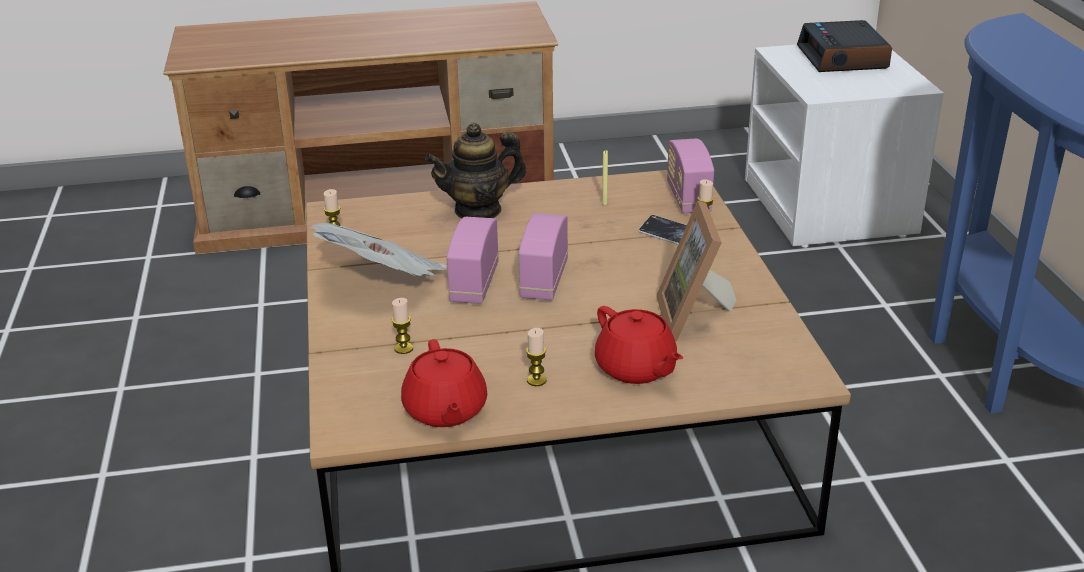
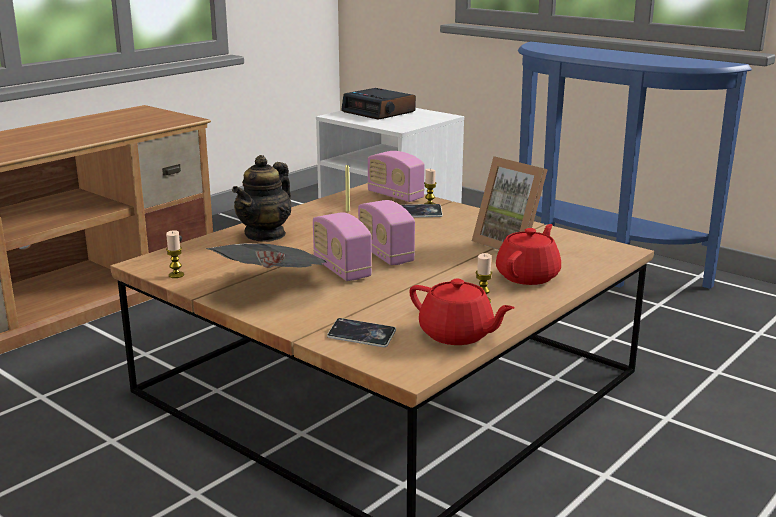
camera: 40 degrees left, 10 degrees down
candle [392,298,413,354] -> none
red teapot [595,306,683,384] -> red teapot turned 75 degrees counterclockwise [496,224,561,285]
none -> phone [327,318,396,347]

